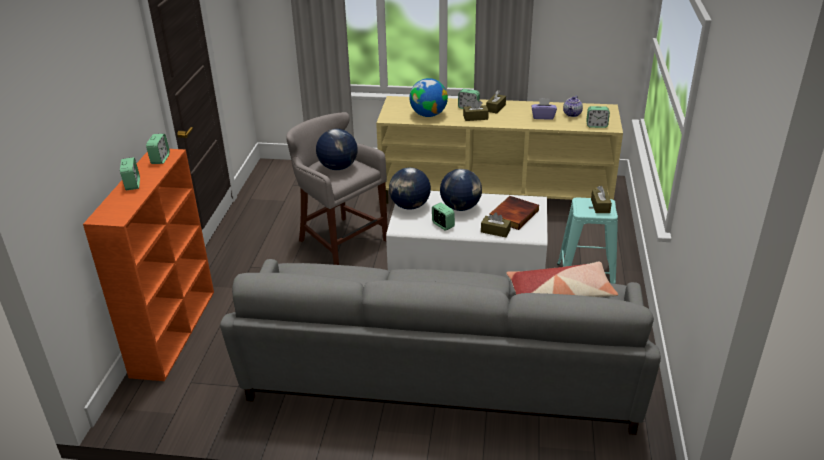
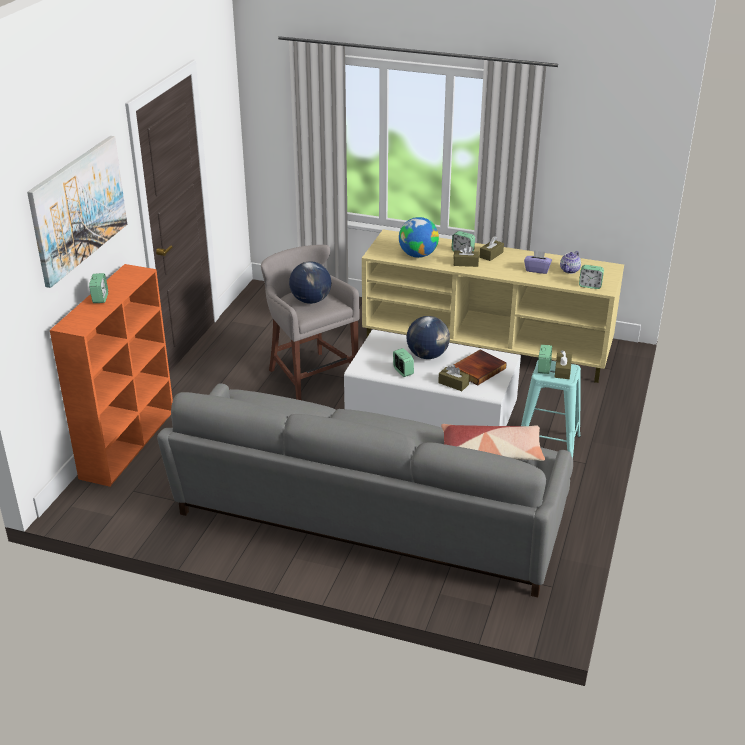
camera: 10 degrees right, 0 degrees up
alarm clock [146,134,170,164] -> alarm clock moved to [538,345,552,374]
globe [389,168,431,210] -> none
none -> picture [27,136,127,288]

